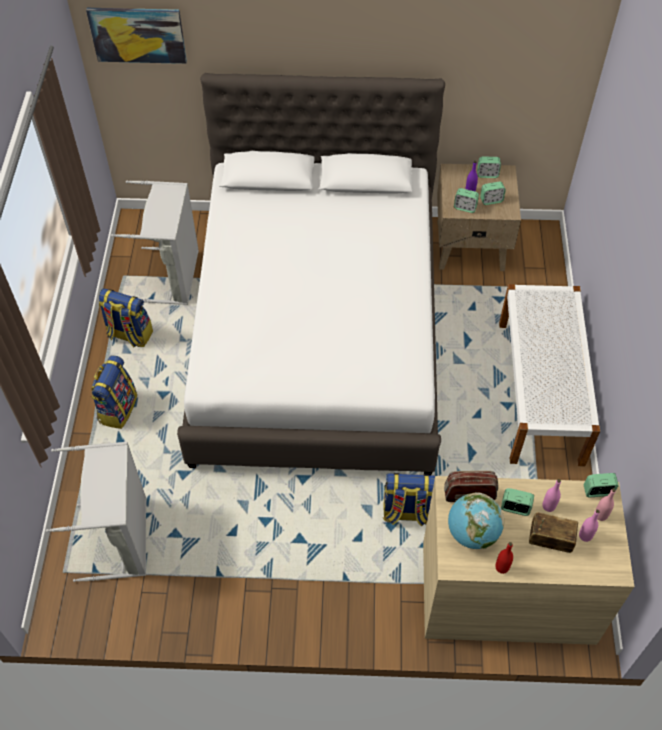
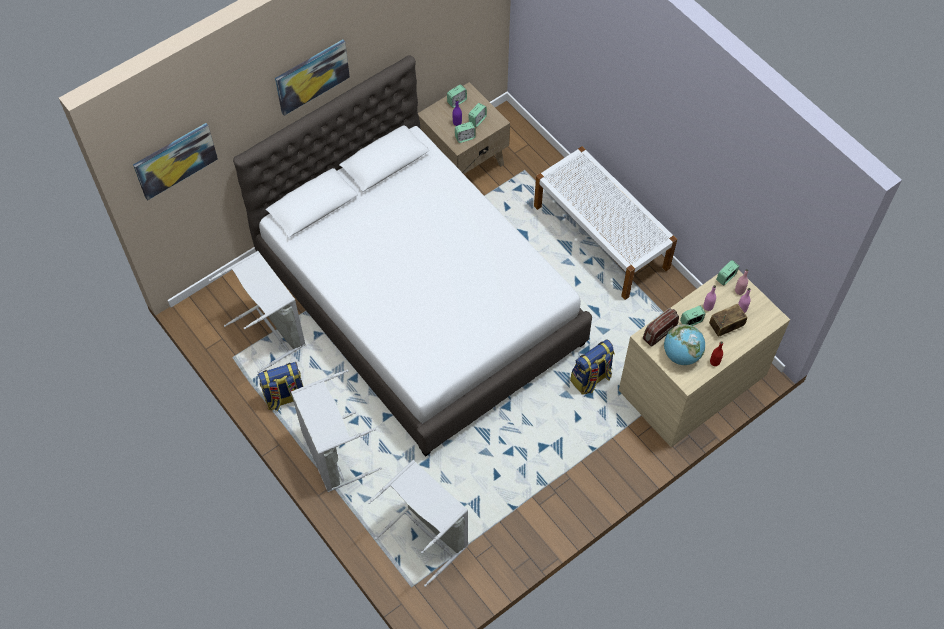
camera: 40 degrees left, 5 degrees up
backpack [91,355,137,429] -> grey laundry basket [291,370,382,492]
none -> picture [275,40,350,116]

